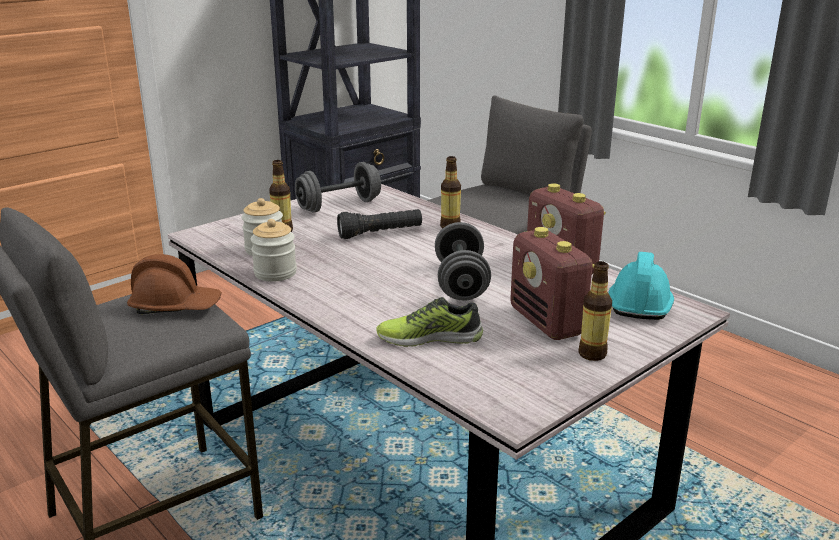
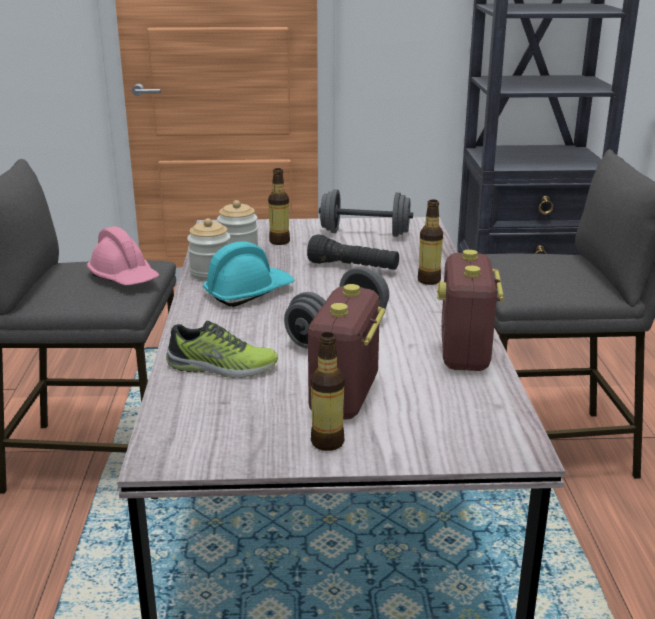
camera: 40 degrees right, 0 degrees up
brown hard hat [127,254,222,314] -> pink hard hat [87,227,159,285]
shoe [377,297,483,347] -> shoe turned 150 degrees clockwise [166,321,278,378]
turquoise hard hat [608,252,674,320] -> turquoise hard hat moved to [203,241,294,307]

